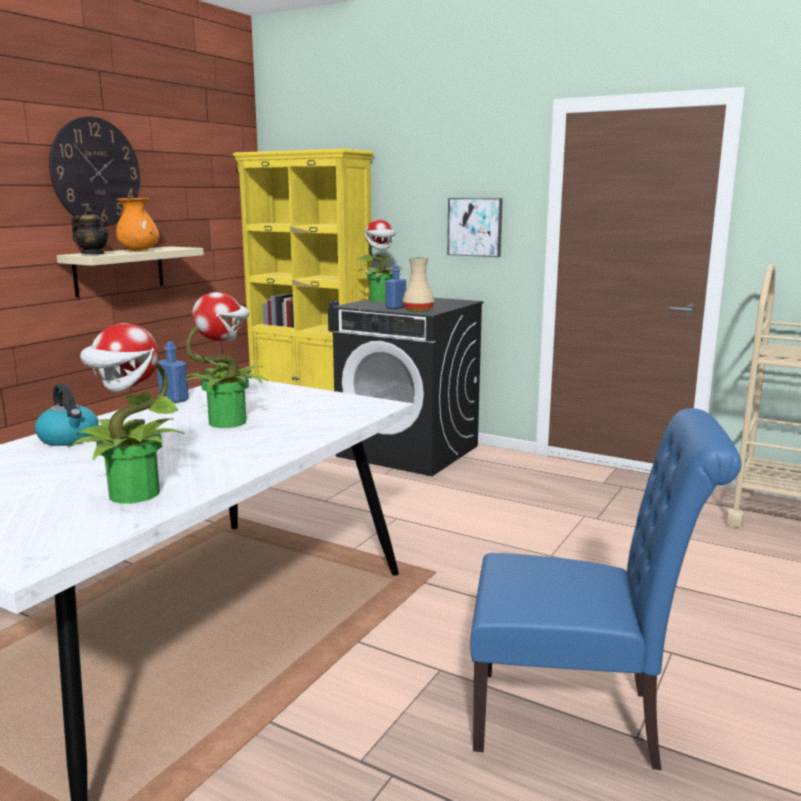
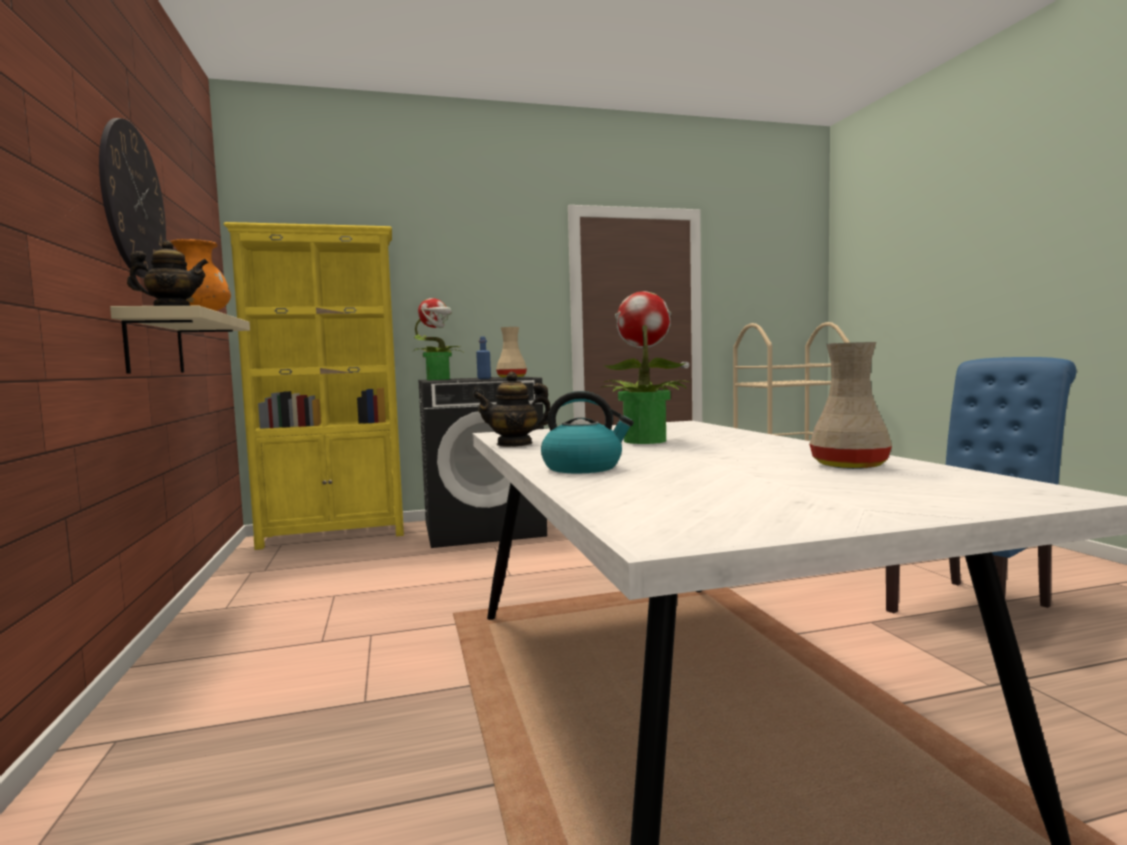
camera: 45 degrees left, 10 degrees down
potted plant [68,323,185,504] -> beige vase [809,342,892,469]
blue bottle [157,342,189,403] -> teapot [473,372,550,447]
picture [447,198,503,257] -> none

